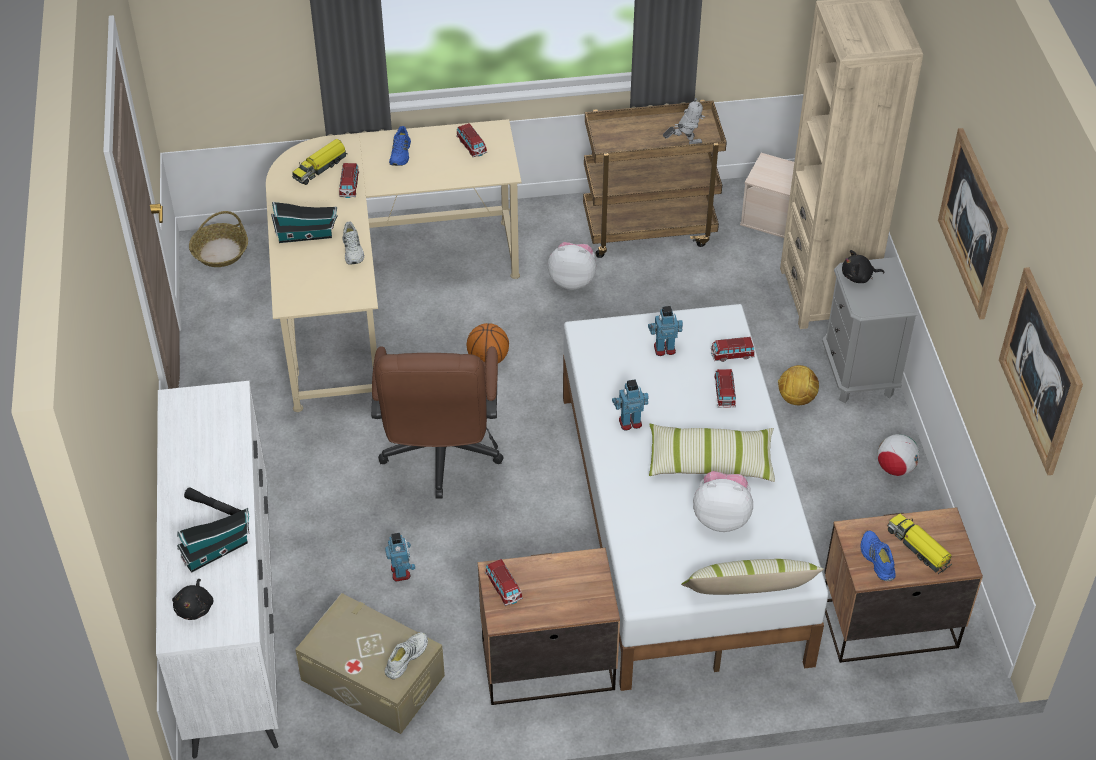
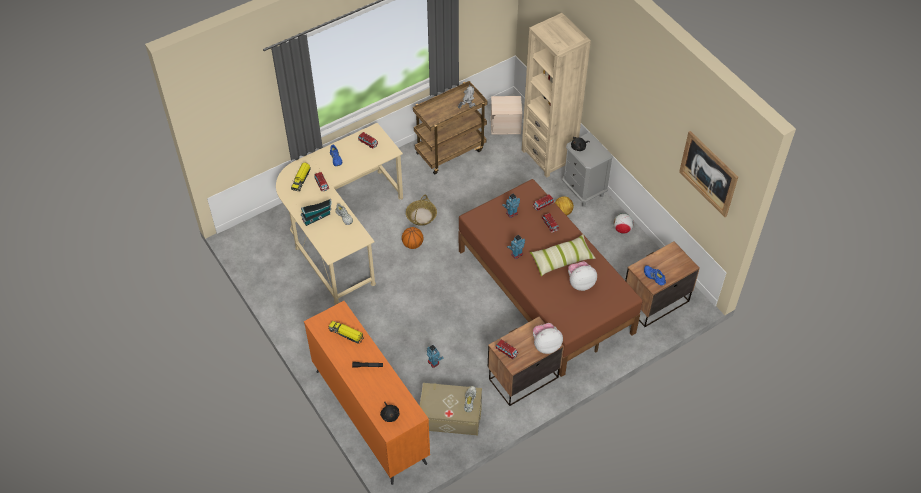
camera: 25 degrees left, 5 degrees up
white dresser [156,381,278,758] -> orange dresser [304,301,430,485]
toy house [177,508,250,573] -> none
basket [189,211,248,267] -> basket moved to [406,194,437,226]
brown office chair [371,346,504,499] -> none
plush toy [548,242,596,289] -> plush toy moved to [533,323,563,354]
white bed [563,304,828,691] -> brown bed [459,179,642,377]
pillow [681,559,824,595] -> none
toy truck [887,514,952,574] -> toy truck moved to [328,321,364,344]
picture [938,128,1009,319] -> none

